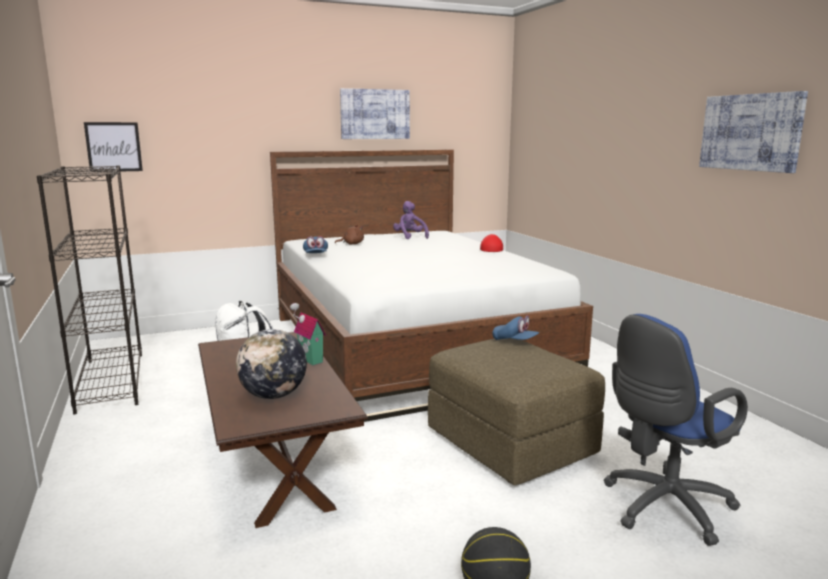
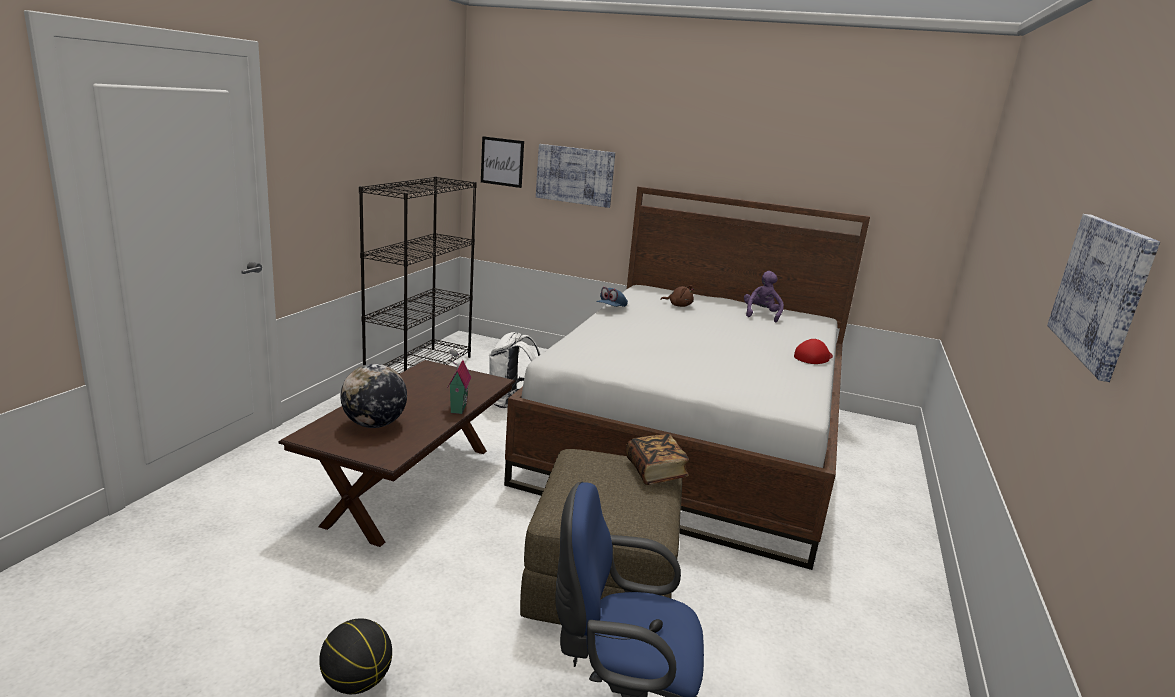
camera: 40 degrees right, 5 degrees up
picture [340,88,410,139] -> picture moved to [536,144,615,208]
blue cap [492,315,539,340] -> book [626,434,689,485]

